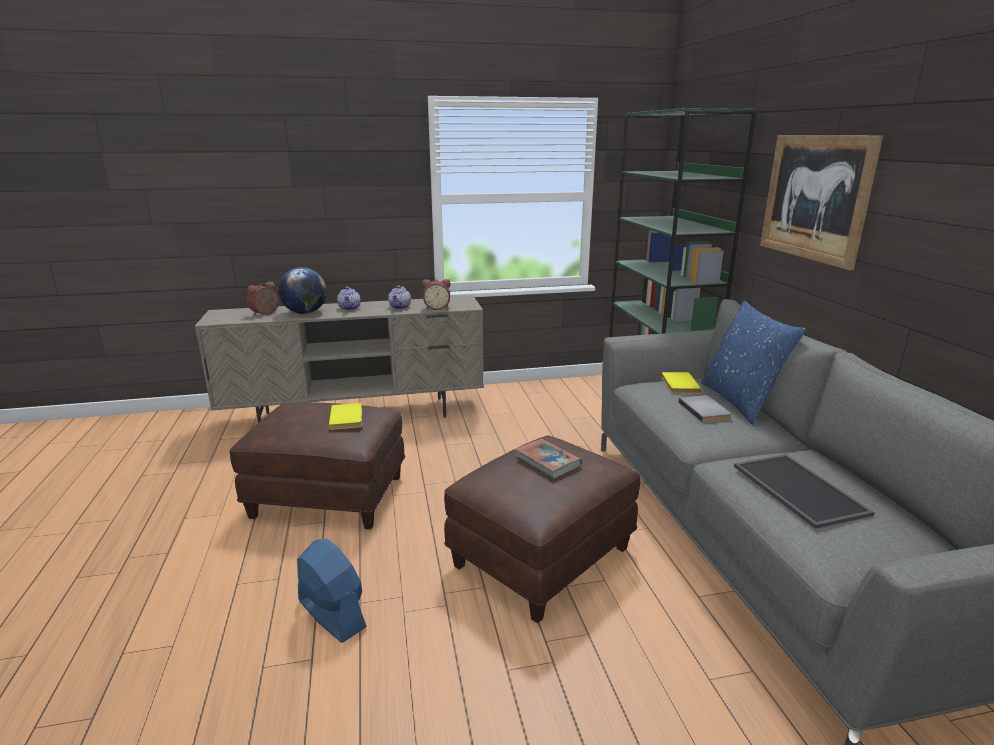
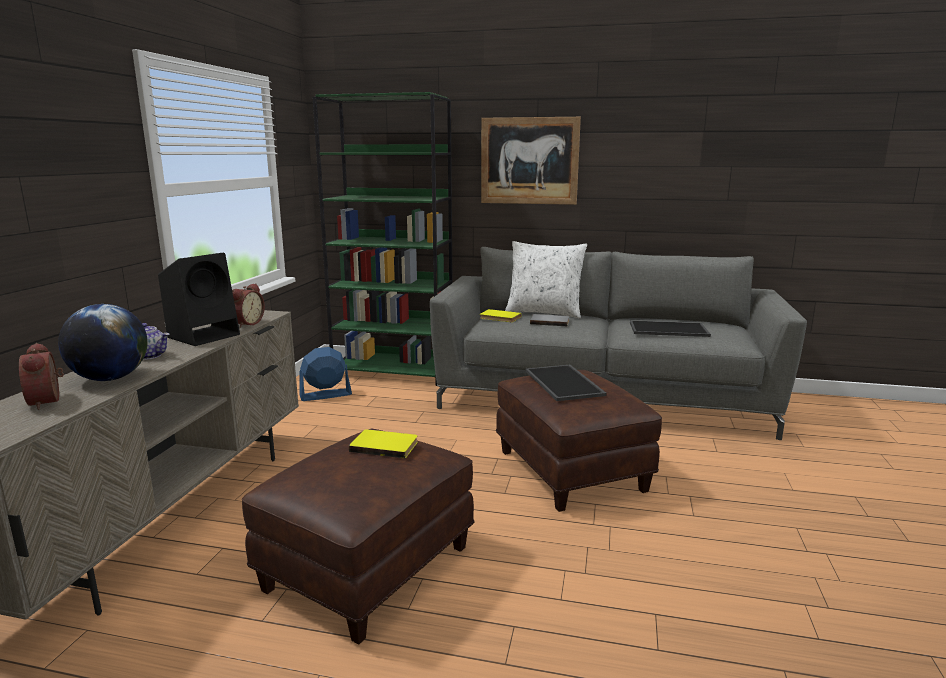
camera: 65 degrees left, 5 degrees down
blue fan [297,539,367,643] -> blue fan moved to [299,347,352,401]
teapot [388,286,411,309] -> black speaker [158,253,240,346]
book [515,439,582,479] -> tray [525,365,607,401]
blue pillow [701,301,806,424] -> white pillow [505,241,587,318]

